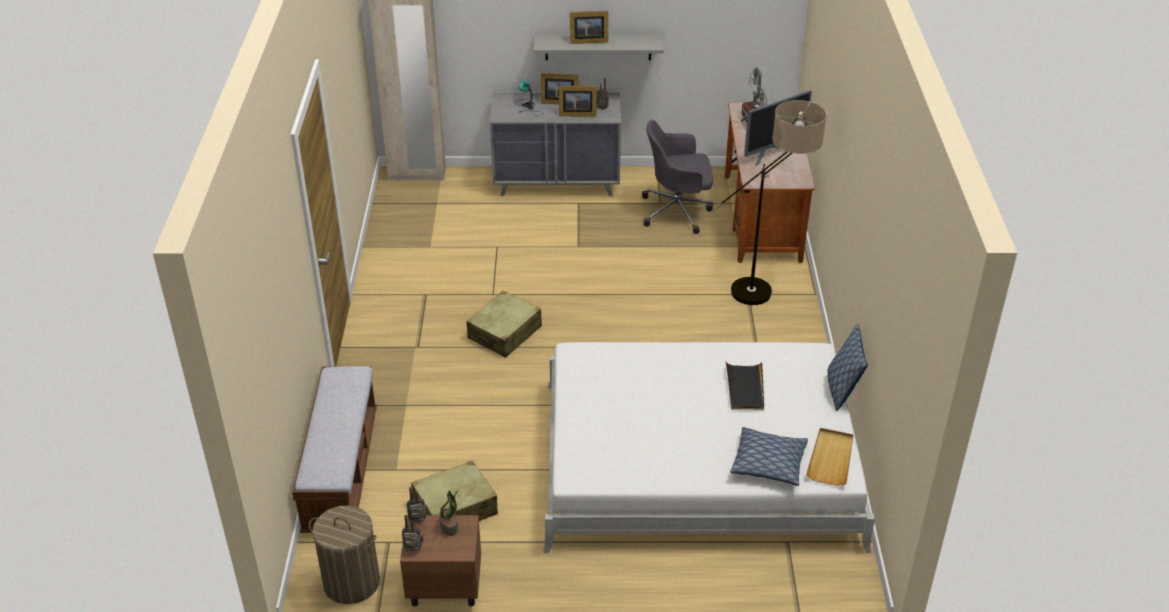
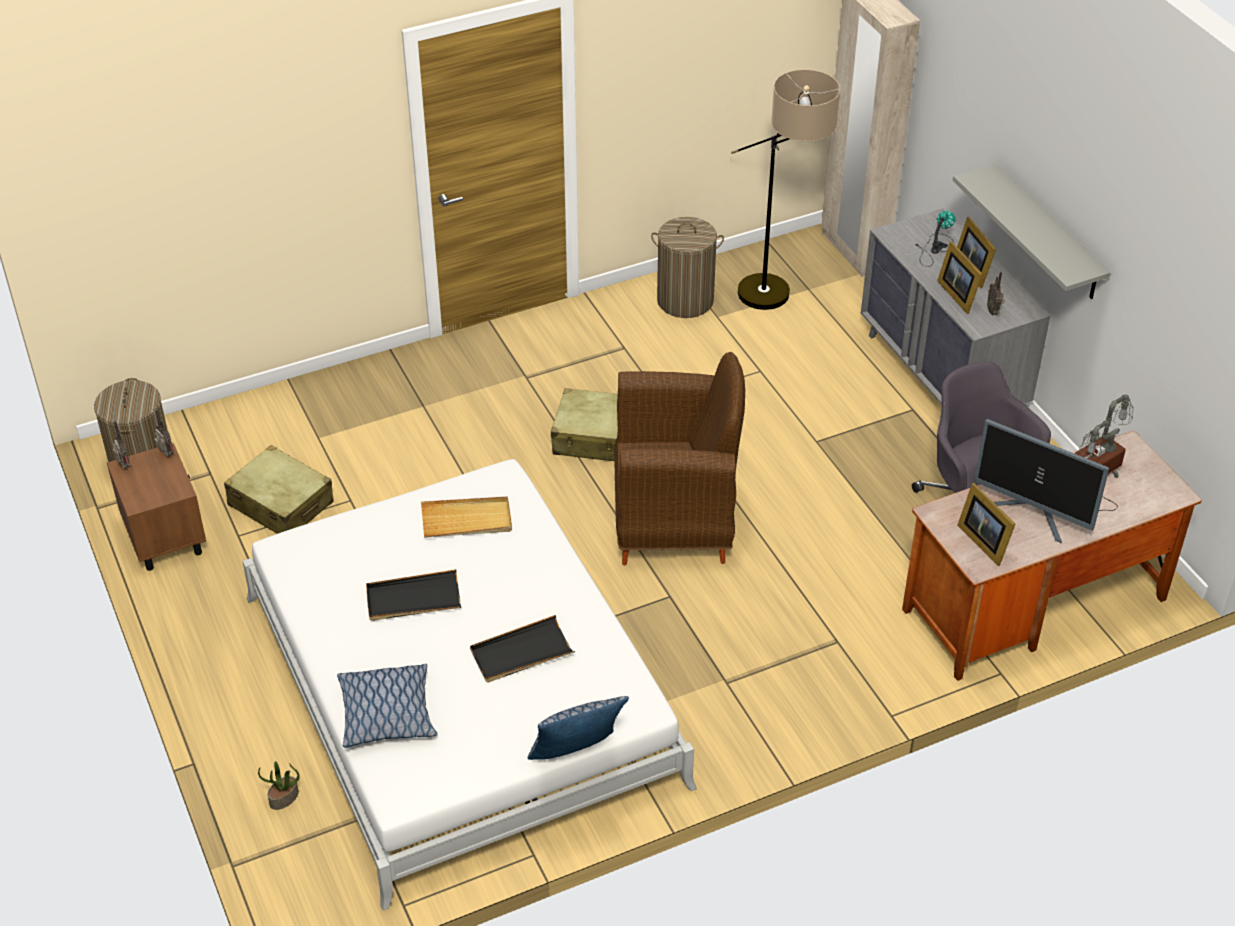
camera: 65 degrees right, 5 degrees up
bench [292,366,377,533] -> none
potted plant [439,490,458,536] -> potted plant moved to [258,761,300,810]
picture frame [570,11,608,44] -> picture frame moved to [958,483,1015,566]
floor lamp [712,100,827,305] -> floor lamp moved to [731,69,840,310]
beige tray [806,428,853,486] -> beige tray moved to [421,497,512,538]
none -> black tray [366,569,461,621]
none -> brown armchair [614,352,745,565]
none -> laundry basket [651,217,724,318]

